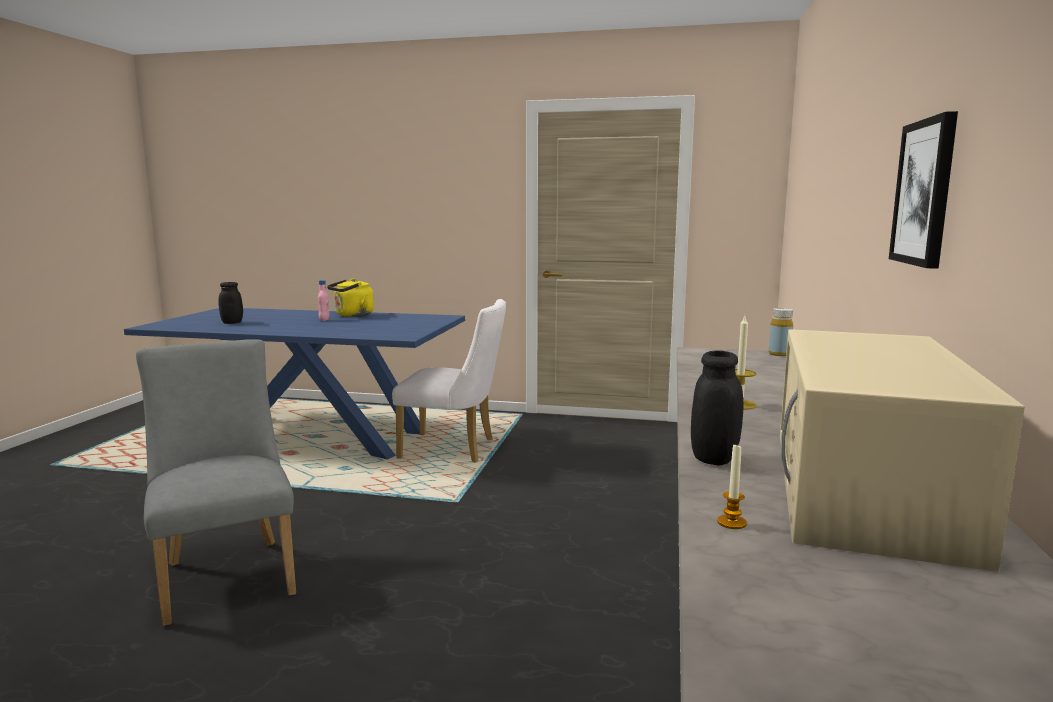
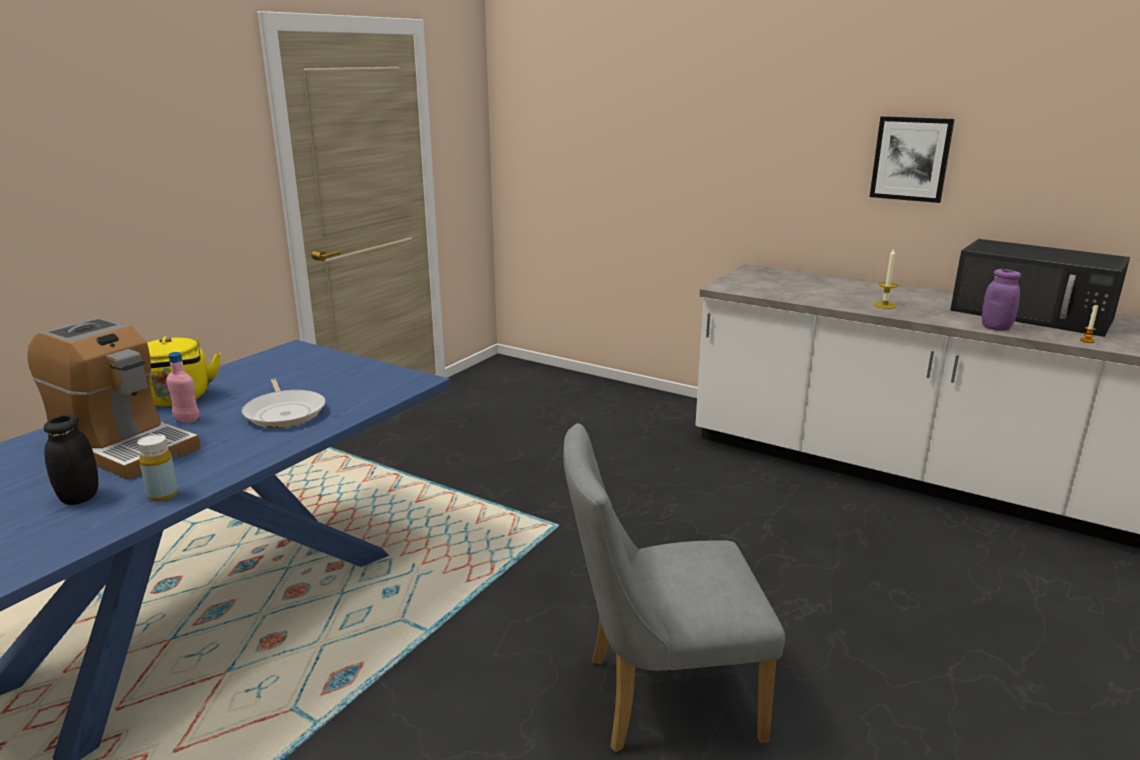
camera: 70 degrees left, 10 degrees up
white chair [392,299,506,462] -> none
black jar [691,350,743,466] -> purple jar [982,269,1021,331]
yellow bottle [769,308,793,356] -> yellow bottle moved to [137,434,179,501]
beige microwave [780,329,1025,572] -> black microwave [950,239,1130,337]
none -> coffee machine [28,317,201,480]
none -> frying pan [242,378,326,428]

